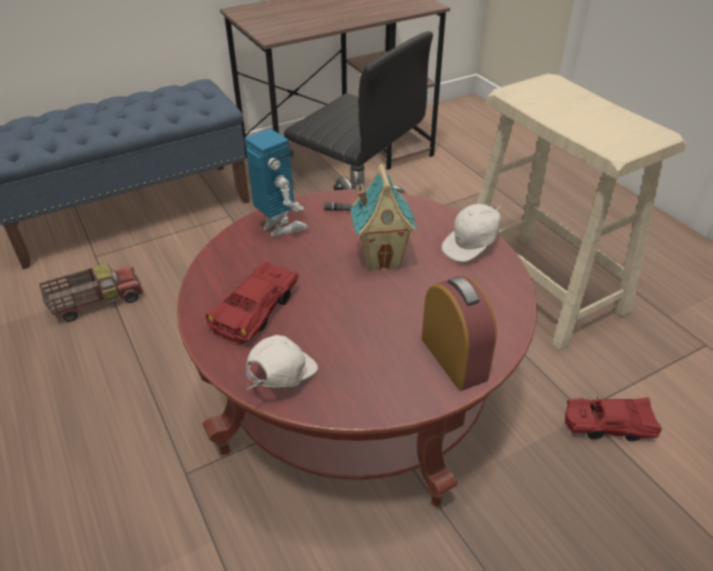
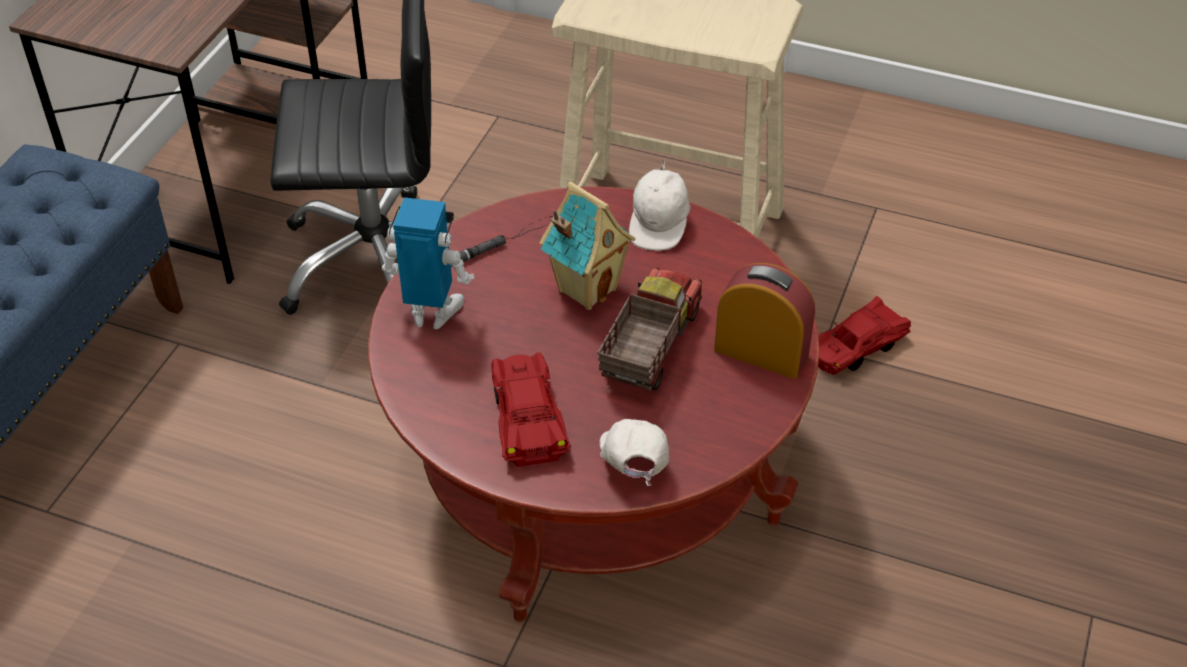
camera: 40 degrees left, 5 degrees up
toy truck [39,264,143,322] -> toy truck moved to [598,267,702,390]

